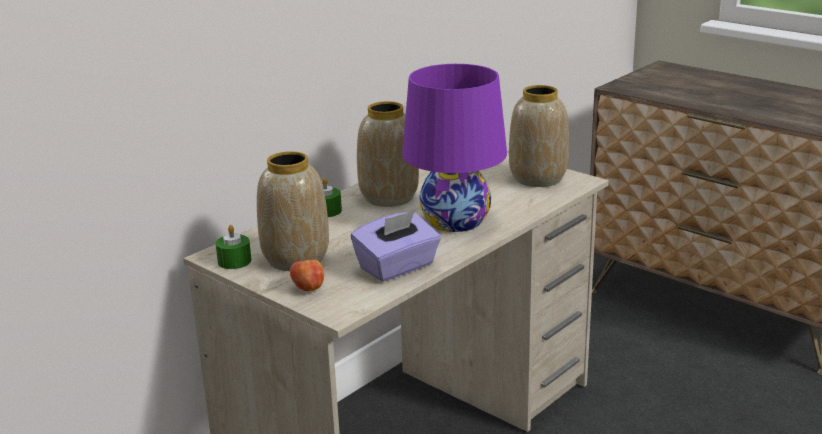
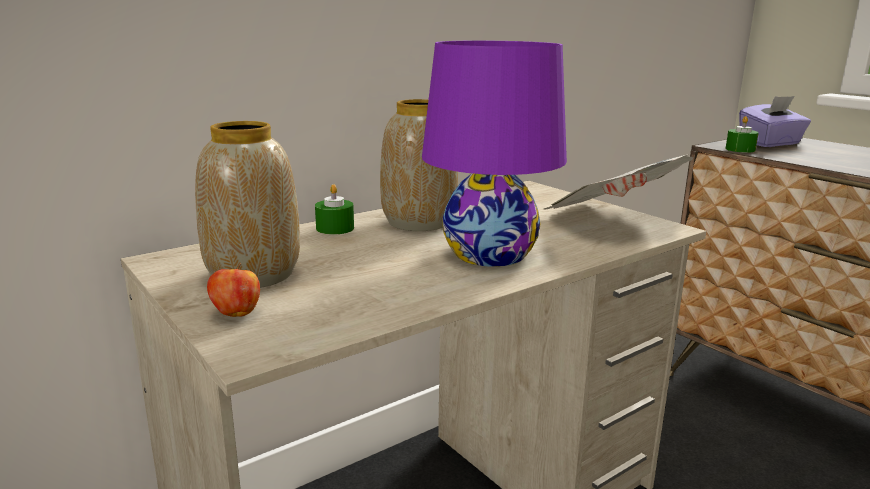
camera: 10 degrees right, 5 degrees down
green candle [216,225,251,269] -> green candle moved to [725,116,759,153]
purple tissue box [351,211,441,282] -> purple tissue box moved to [739,96,811,147]
vase [509,85,569,187] -> newspaper [544,154,694,210]

